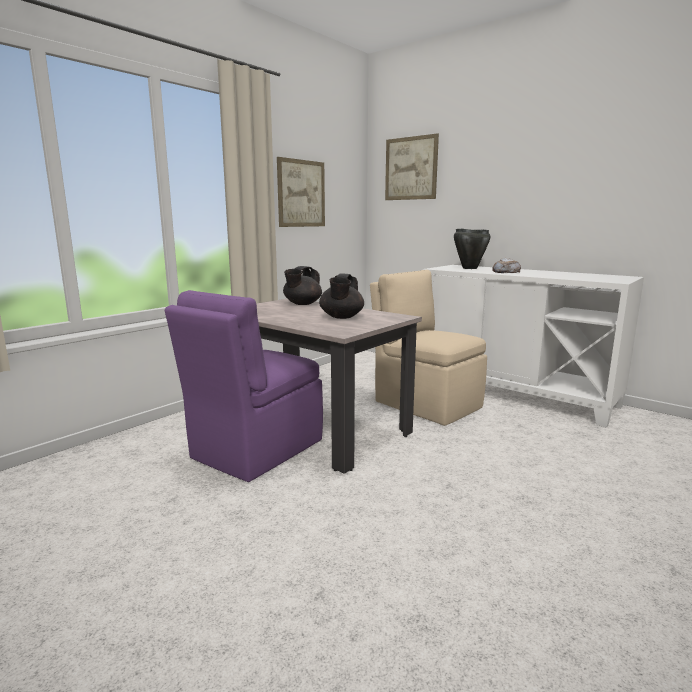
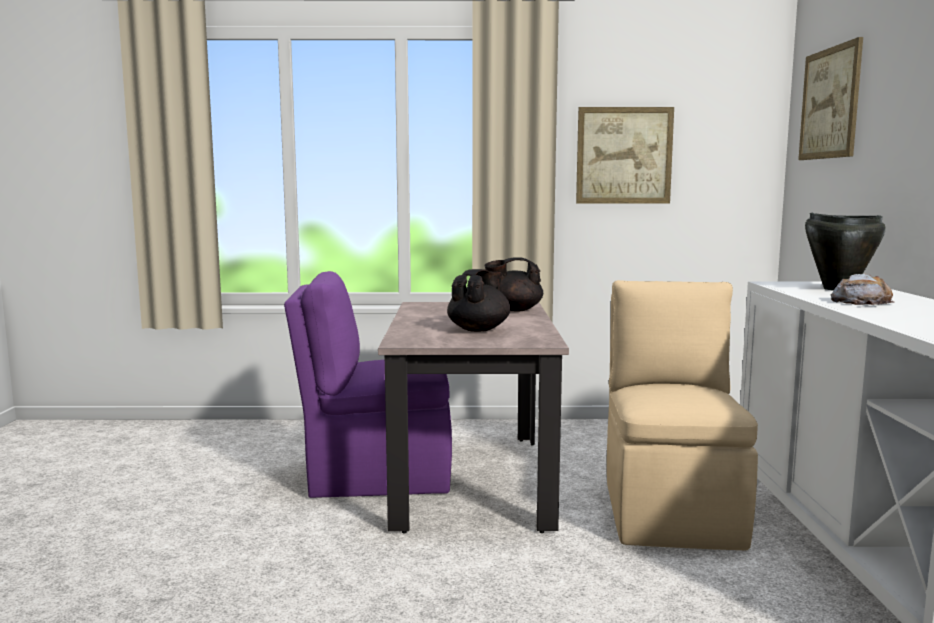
camera: 50 degrees right, 5 degrees down
black teapot [319,273,364,319] -> black teapot turned 150 degrees clockwise [447,269,510,332]

